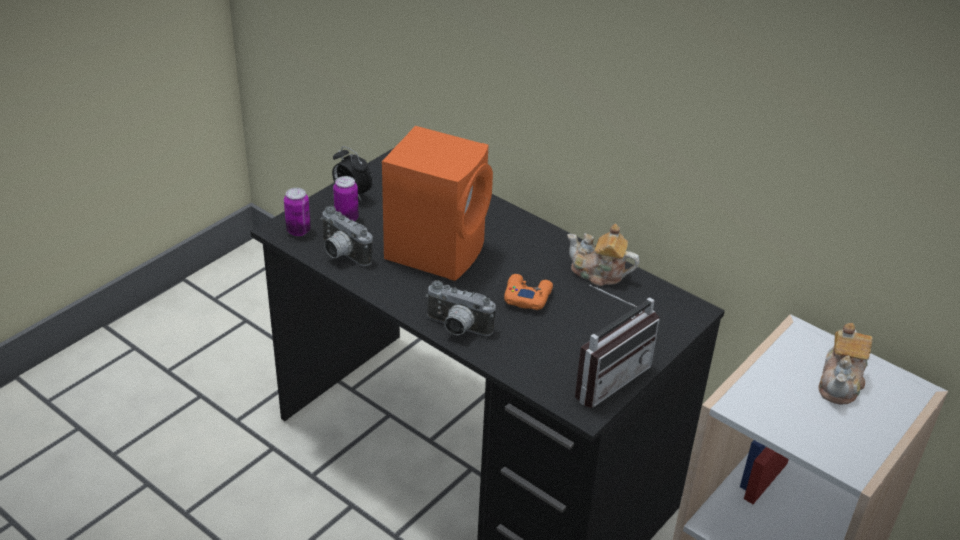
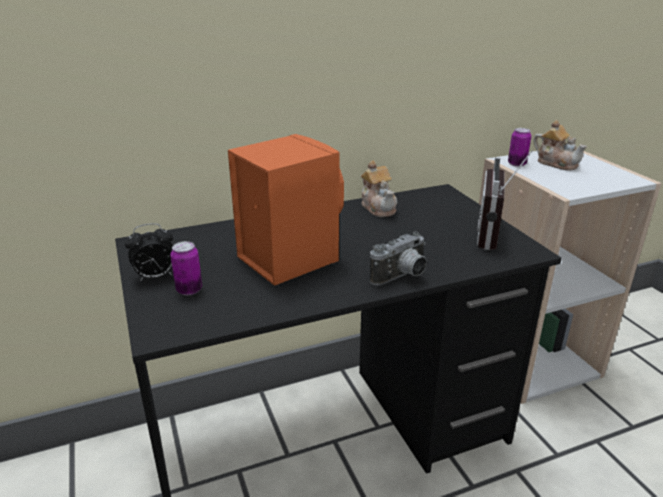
camera: 60 degrees left, 10 degrees down
can [284,188,311,236] -> can moved to [508,128,532,167]
camera [320,206,373,266] -> none
orange game controller [504,274,553,310] -> none
teapot [567,224,639,286] -> teapot turned 75 degrees counterclockwise [361,160,398,217]
radio [575,285,660,408] -> radio turned 150 degrees counterclockwise [477,151,532,250]

